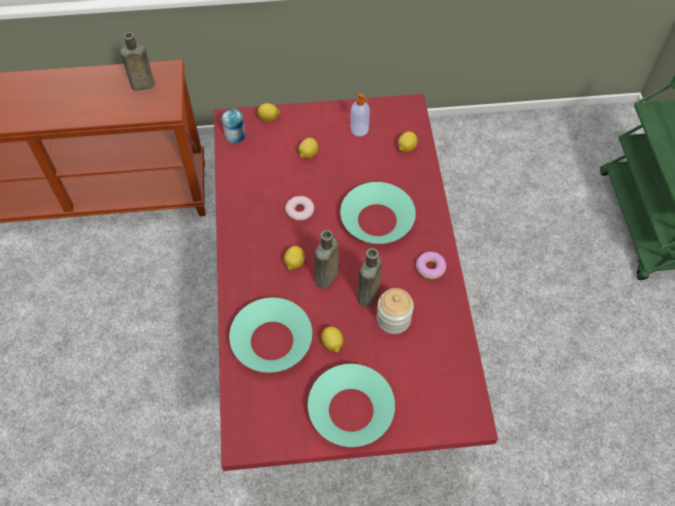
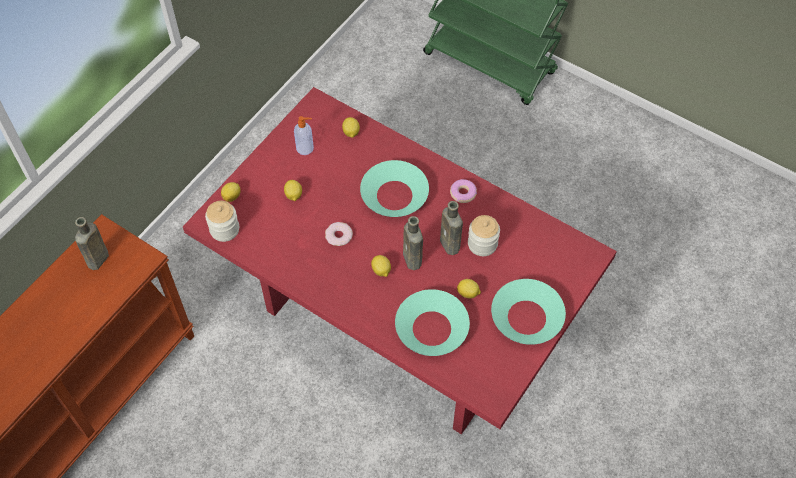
camera: 50 degrees left, 0 degrees up
can [221,109,245,143] -> jar [205,201,239,242]

